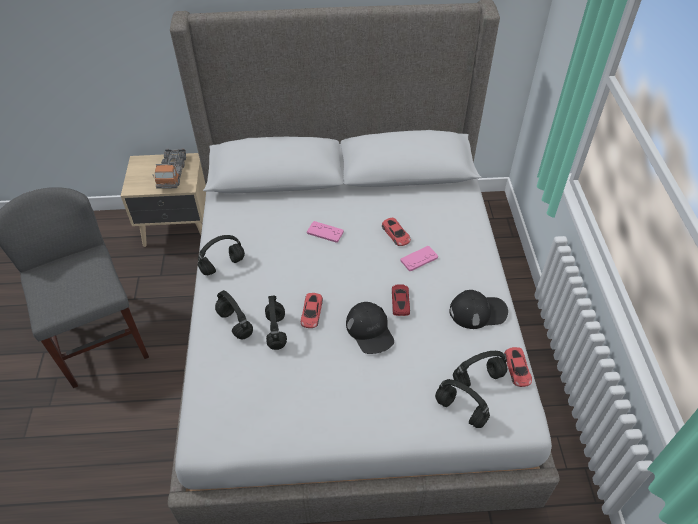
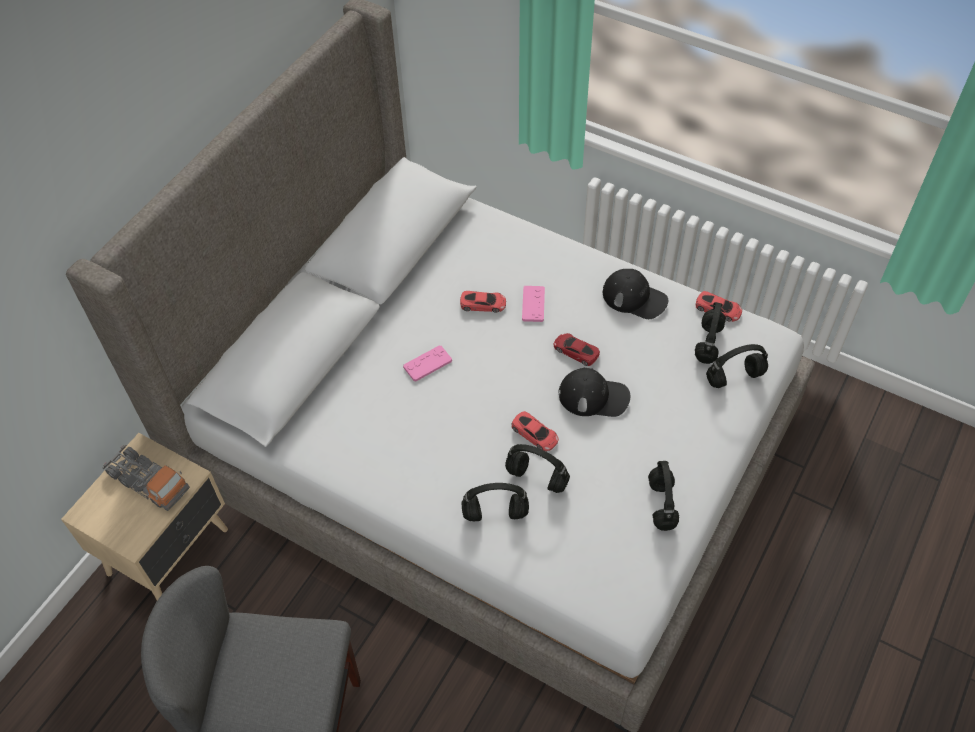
camera: 55 degrees left, 5 degrees up
black headphones [198,235,245,275] -> black headphones moved to [648,461,679,531]
black cap [449,290,508,329] -> black cap turned 90 degrees clockwise [603,269,668,319]

